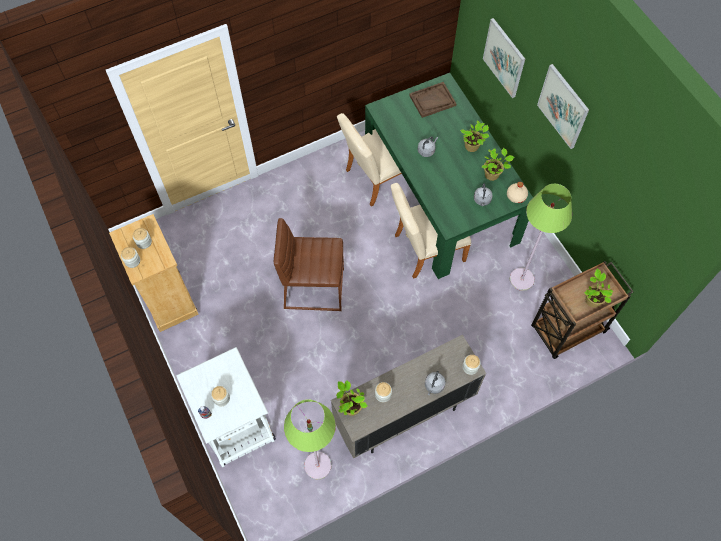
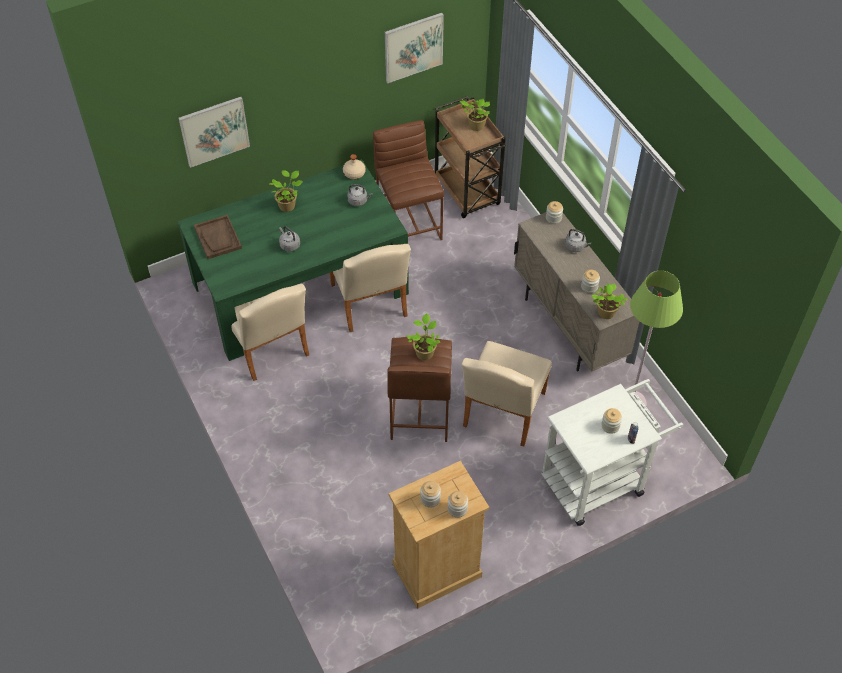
camera: 90 degrees left, 10 degrees down
potted plant [482,148,514,181] -> potted plant moved to [406,313,440,360]
green floor lamp [510,184,572,291] -> brown stool [373,120,444,240]
picture [537,64,589,149] -> picture moved to [385,13,444,83]
none -> beige chair [462,341,552,447]

